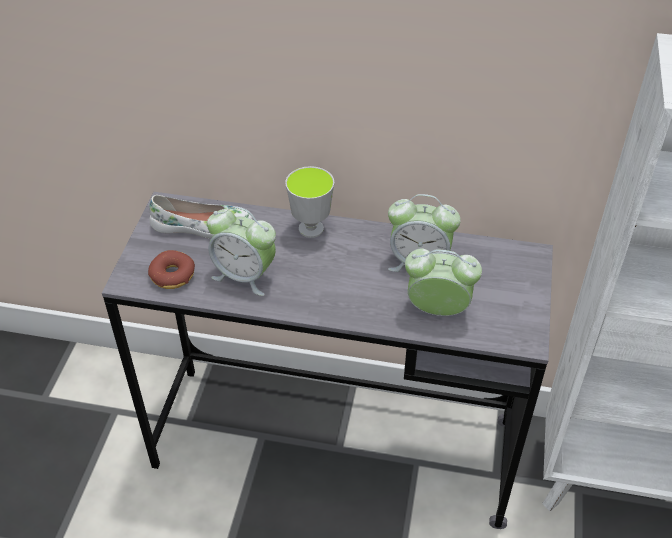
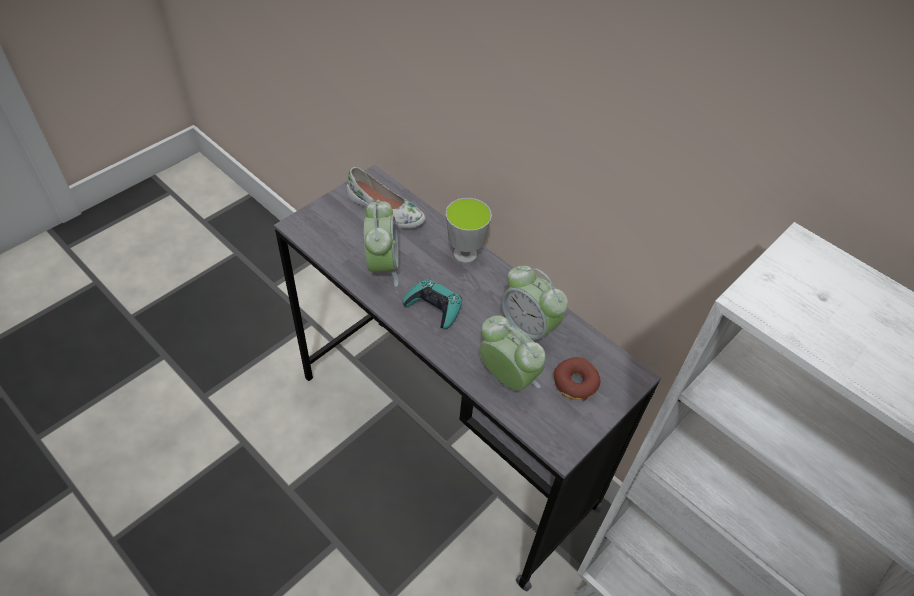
camera: 30 degrees right, 5 degrees up
donut [148,250,195,289] -> donut moved to [554,357,601,401]
alarm clock [207,206,276,296] -> alarm clock turned 150 degrees counterclockwise [364,200,399,287]
none -> turquoise game controller [403,279,462,329]

